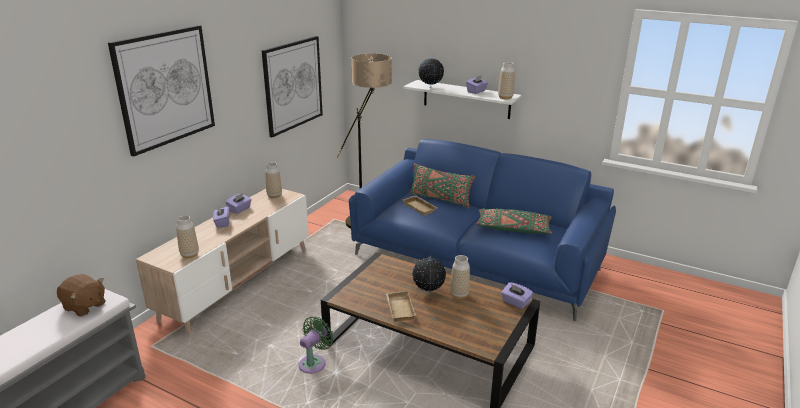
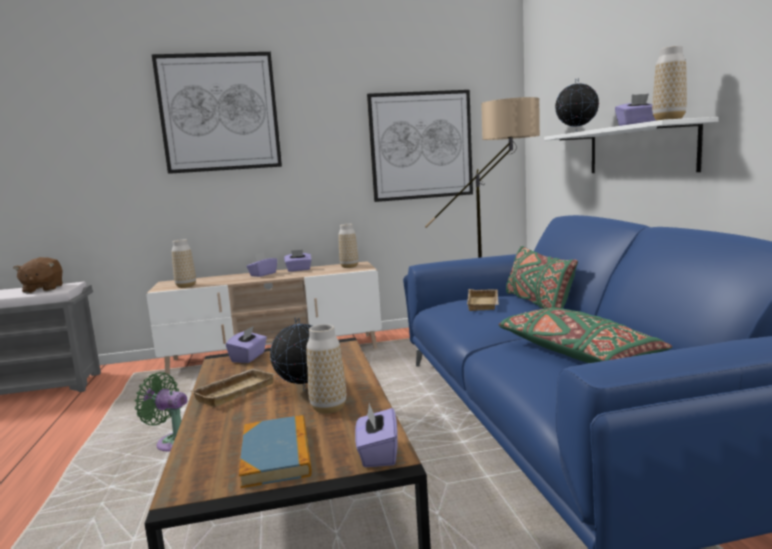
camera: 50 degrees right, 15 degrees down
green fan [298,316,334,374] -> green fan turned 150 degrees counterclockwise [135,372,187,451]
none -> purple tissue box [226,326,267,363]
none -> book [239,415,312,488]

